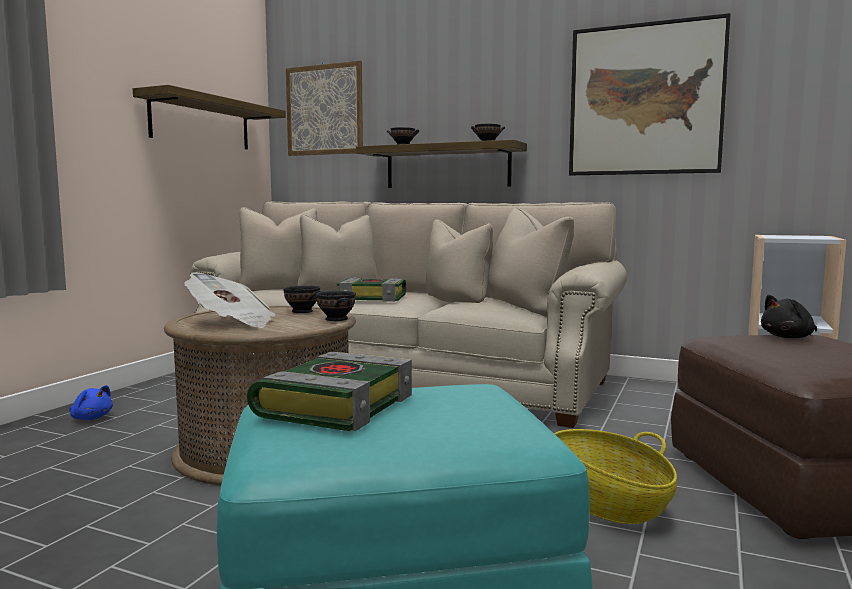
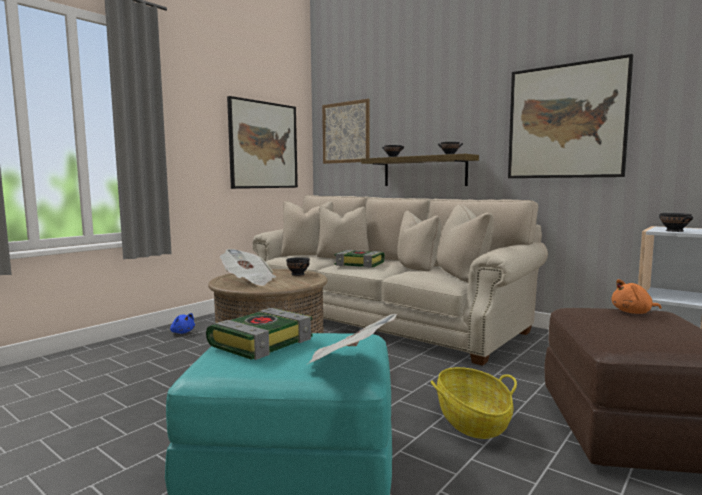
camera: 15 degrees right, 0 degrees up
shelf [133,85,286,149] -> picture [227,96,298,189]
black bowl [316,291,356,321] -> black bowl moved to [659,213,693,232]
black plush toy [761,295,817,338] -> orange plush toy [612,279,661,314]
none -> newspaper [306,314,397,365]

